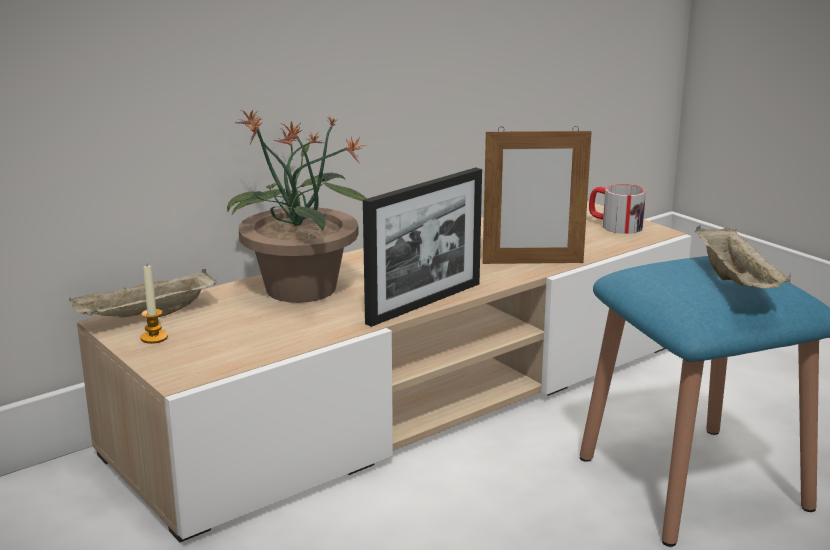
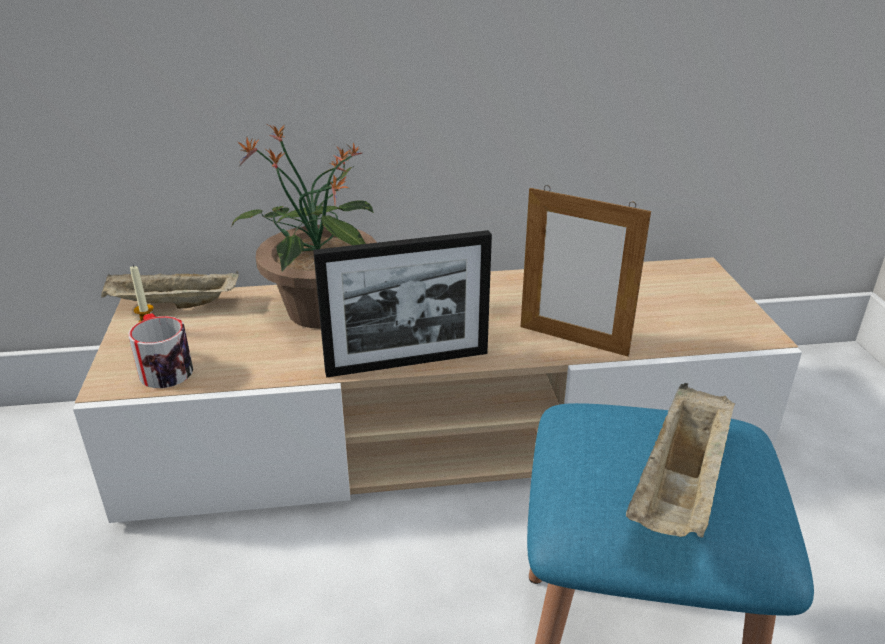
camera: 30 degrees right, 10 degrees up
mug [589,184,646,234] -> mug moved to [128,313,193,388]

